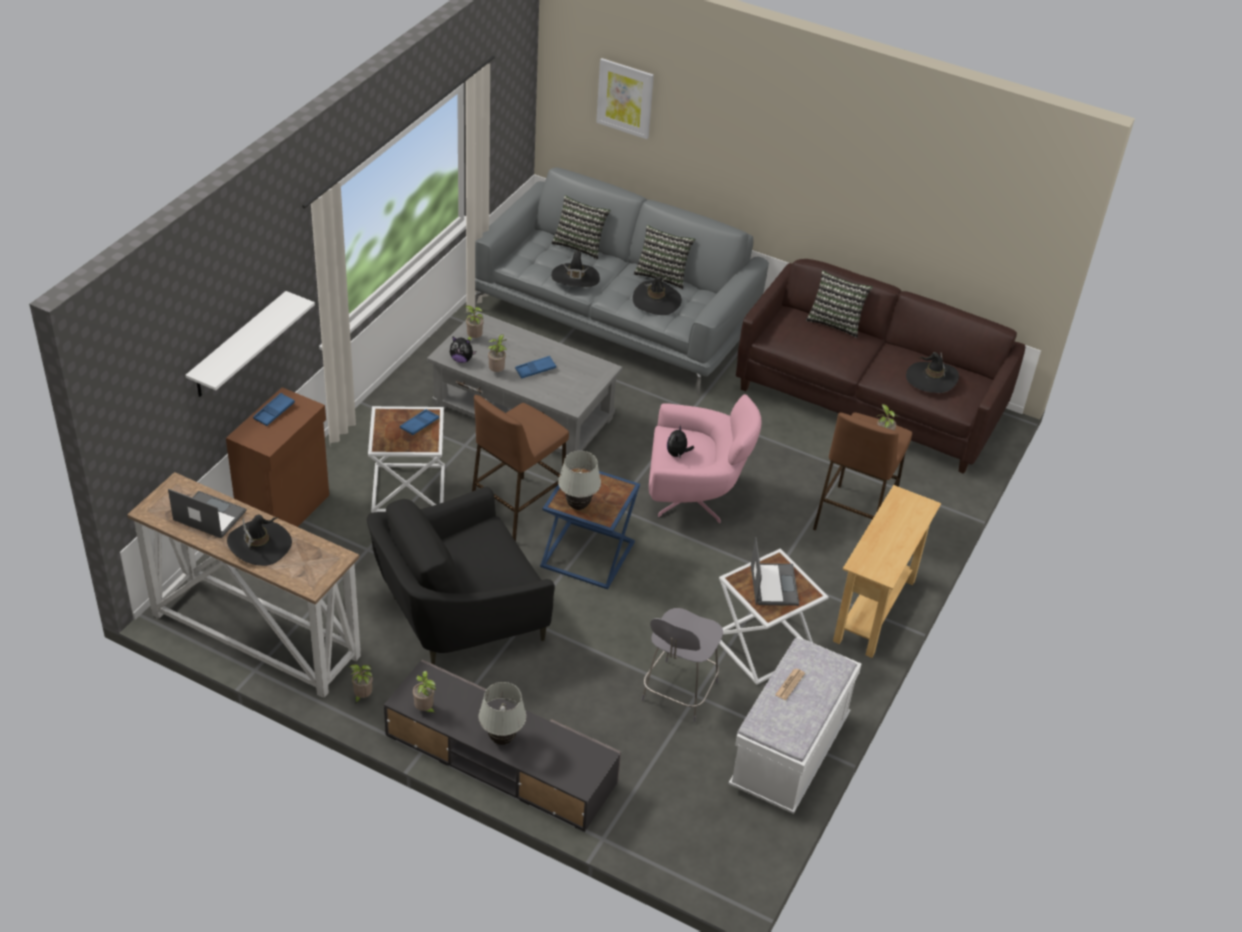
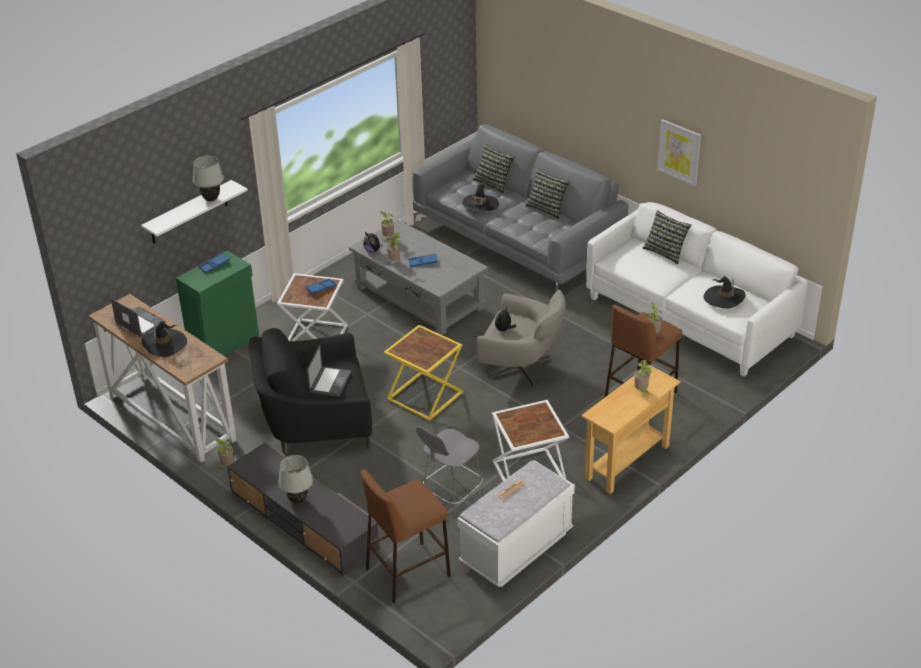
camera: 20 degrees right, 5 degrees down
brown cabinet [226,387,329,527] -> green cabinet [176,250,259,356]
potted plant [413,671,436,714] -> potted plant moved to [634,360,651,395]
brown stool [472,395,569,542] -> brown stool moved to [361,469,451,604]
blue side table [540,469,640,589] -> yellow side table [384,325,463,421]
white table lamp [558,451,601,510] -> white table lamp moved to [193,156,224,202]
picture [596,58,654,139] -> picture moved to [657,119,701,186]
black hat [633,276,682,315] -> none
pink armchair [649,394,761,523] -> grey armchair [477,290,566,388]
brown sofa [736,259,1025,474] -> white sofa [586,202,809,377]
laptop [751,537,799,606] -> laptop moved to [307,345,351,397]

